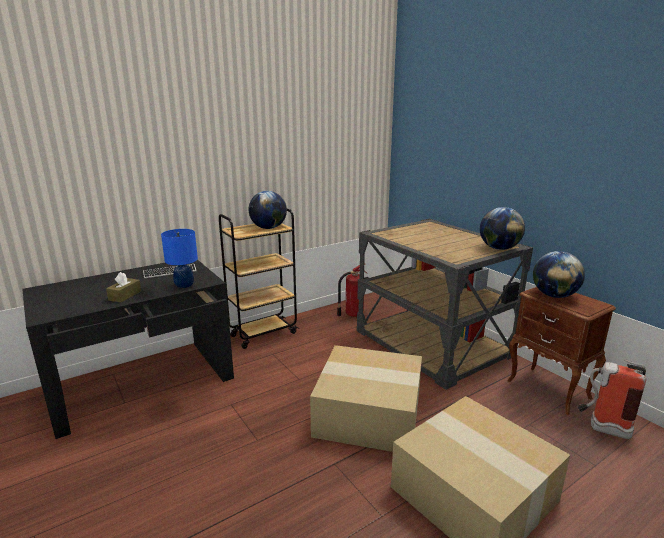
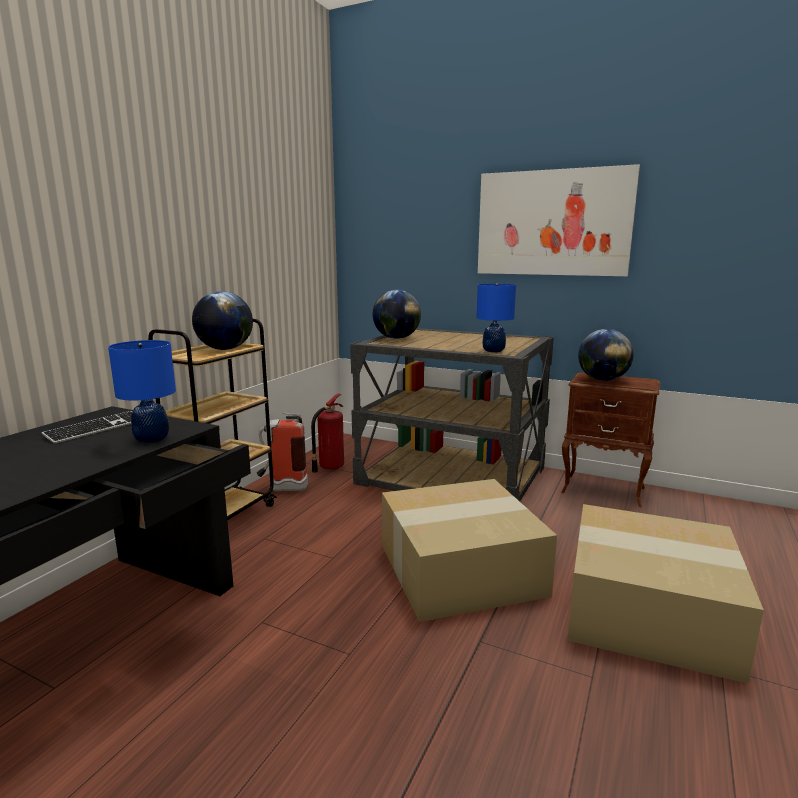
camera: 30 degrees left, 5 degrees down
brown tissue box [106,272,141,302] -> none
globe [480,207,525,250] -> globe moved to [373,290,421,339]
fire extinguisher [577,359,646,439] -> fire extinguisher moved to [256,412,308,491]
none -> blue table lamp [476,283,516,352]
none -> picture [478,164,640,276]

